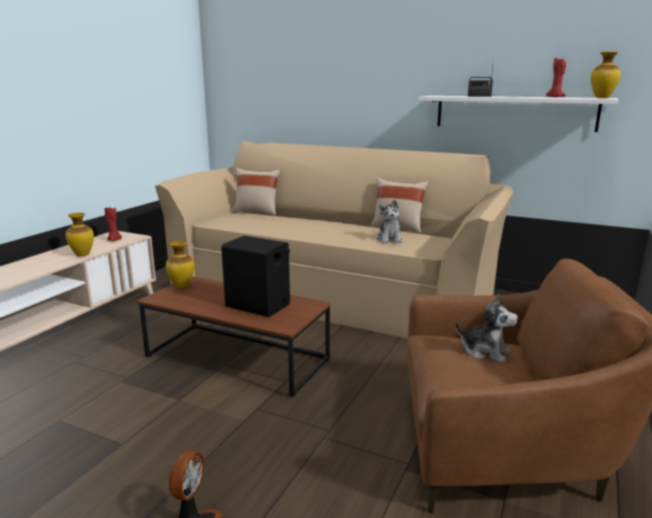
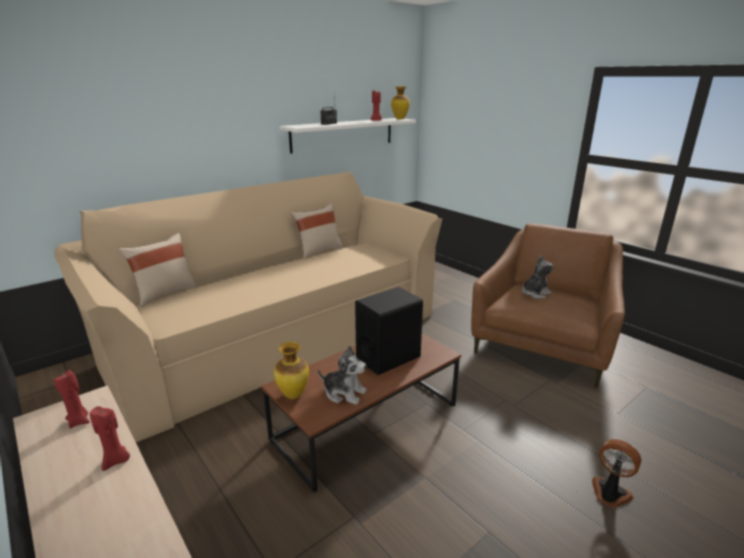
camera: 65 degrees left, 5 degrees up
vase [66,213,94,256] -> red candle [90,406,130,471]
plush toy [377,200,403,243] -> plush toy moved to [318,345,367,405]

